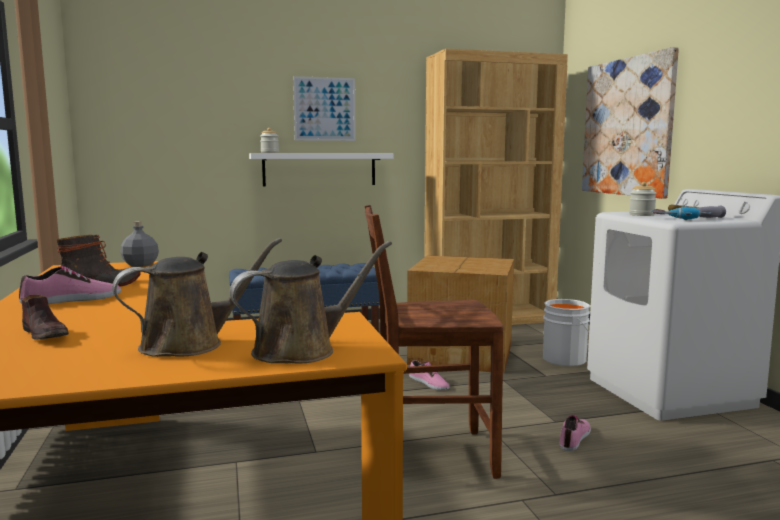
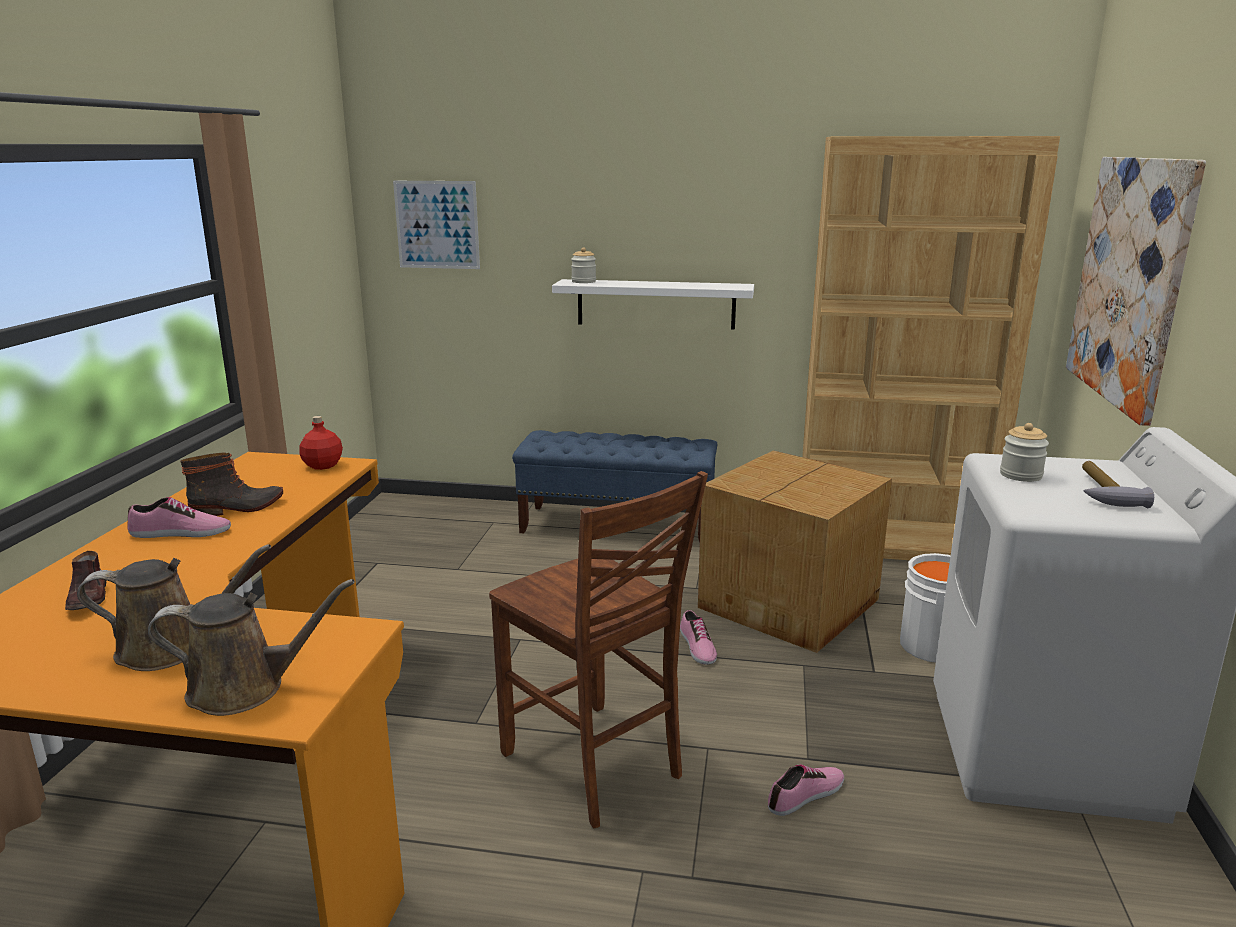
camera: 25 degrees right, 10 degrees up
grey bottle [120,221,159,267] -> red bottle [299,416,343,470]
picture [293,76,356,141] -> picture moved to [393,181,480,269]
brown chair [365,205,503,479] -> brown chair turned 150 degrees counterclockwise [489,471,708,828]
power drill [651,206,711,220] -> none

